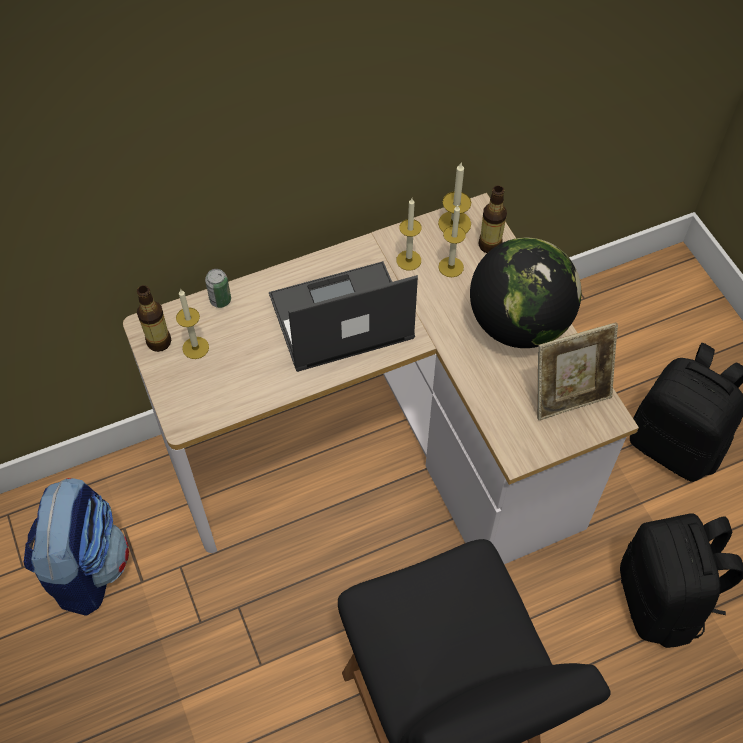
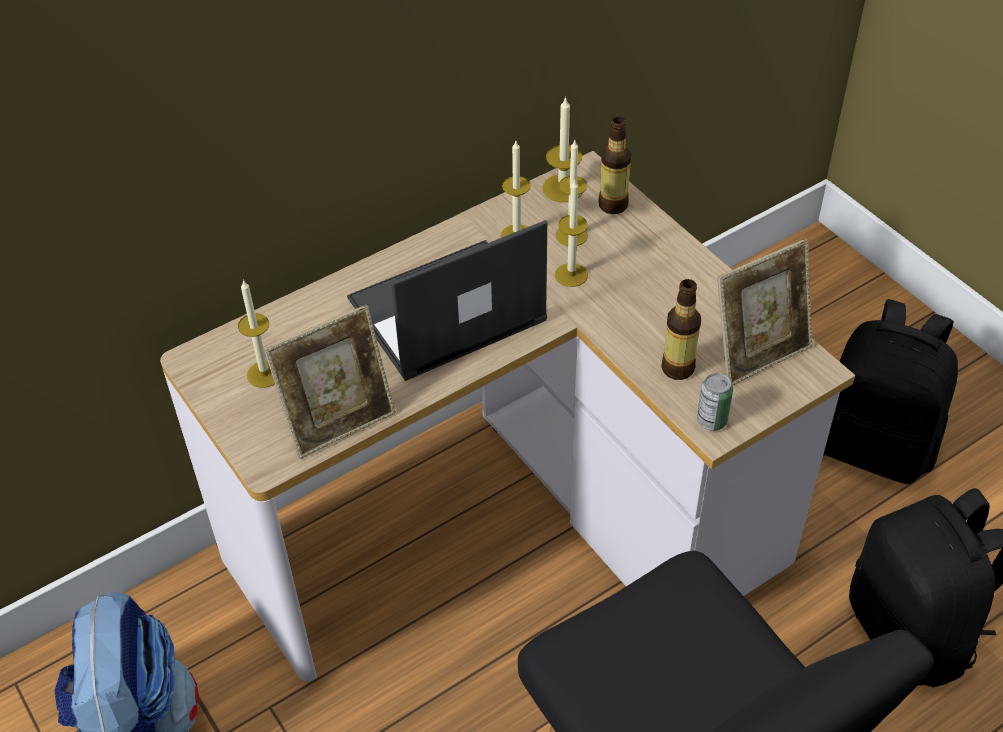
camera: 10 degrees left, 10 degrees down
bottle [137,285,171,352] -> bottle moved to [661,279,701,380]
can [205,269,231,308] -> can moved to [697,373,733,431]
globe [470,238,582,348] -> none
none -> picture frame [264,305,396,459]
none -> candle [555,179,588,287]

